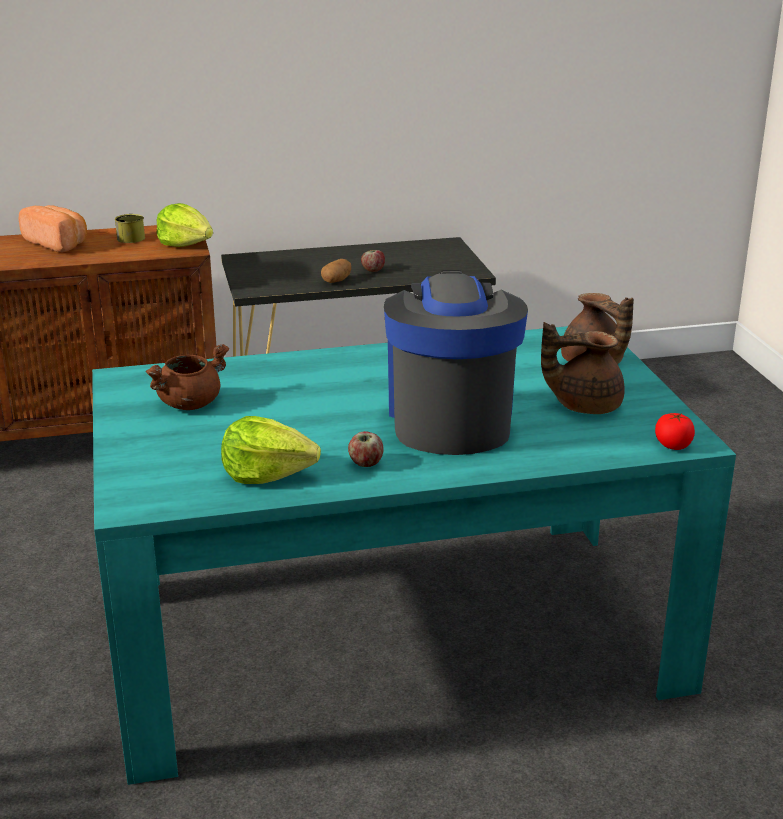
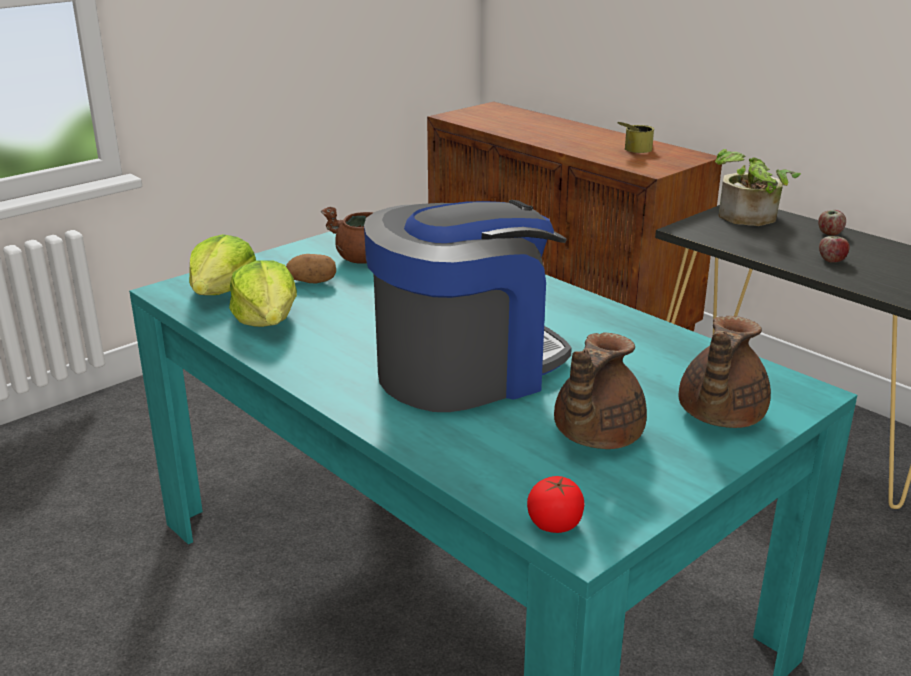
camera: 60 degrees right, 0 degrees up
bread [18,205,87,252] -> none
lettuce [157,203,213,247] -> lettuce moved to [189,234,256,295]
potato [321,259,351,283] -> potato moved to [286,254,336,283]
apple [348,431,384,467] -> apple moved to [818,210,846,236]
brown teapot [541,322,625,414] -> brown teapot turned 120 degrees counterclockwise [554,332,647,449]
none -> potted plant [715,149,801,226]

